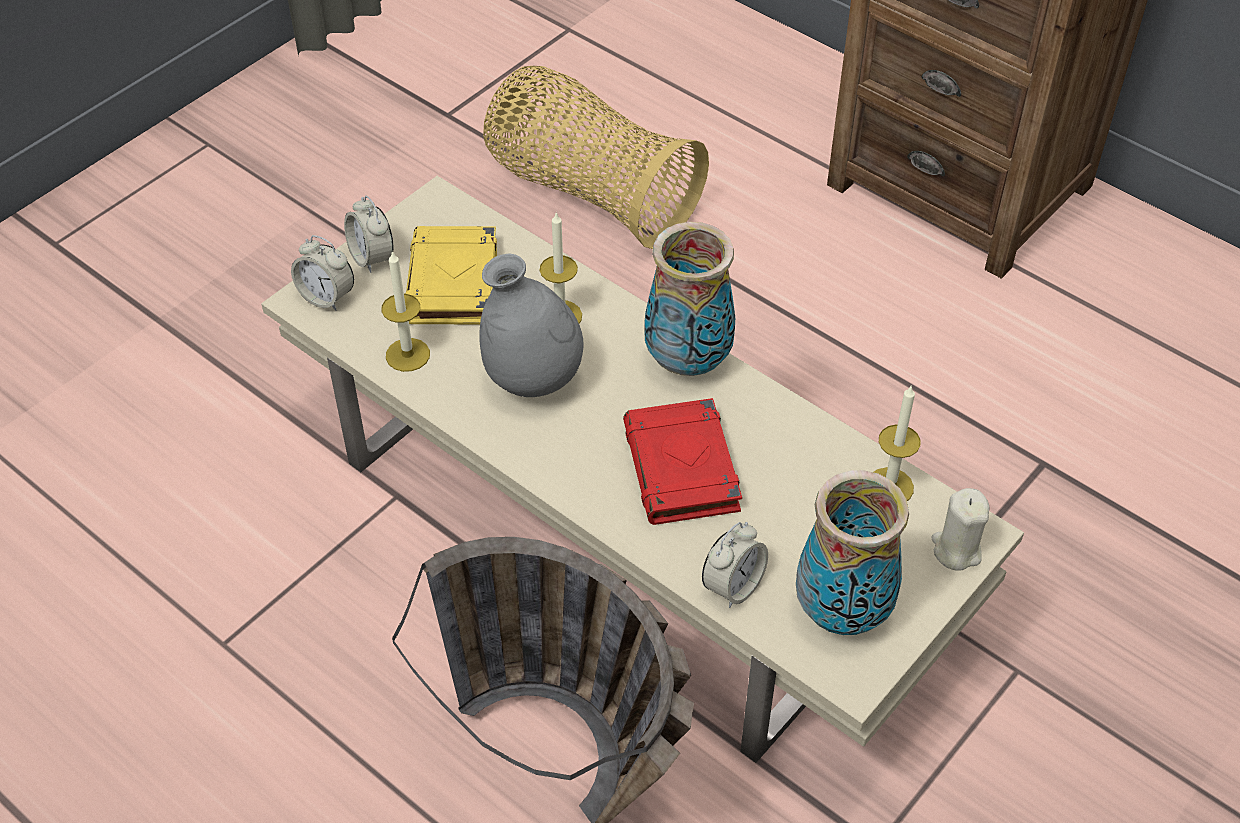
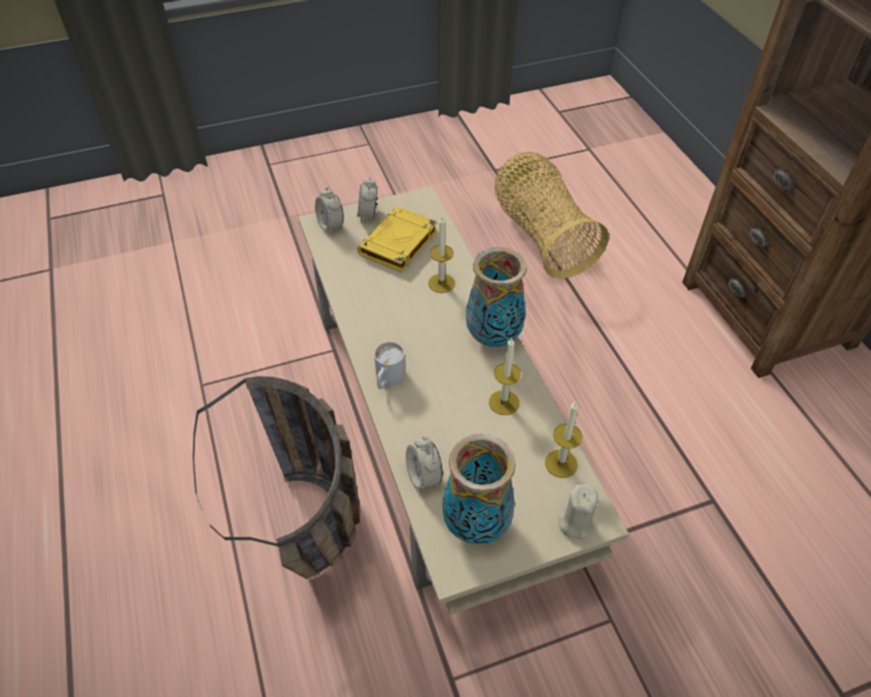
camera: 30 degrees right, 0 degrees up
candle [381,251,430,372] -> candle moved to [489,337,521,415]
grey vase [480,254,584,397] -> none
red book [623,398,742,525] -> none
alarm clock [702,522,768,608] -> alarm clock turned 90 degrees clockwise [406,436,443,492]
none -> white mug [374,342,405,389]

